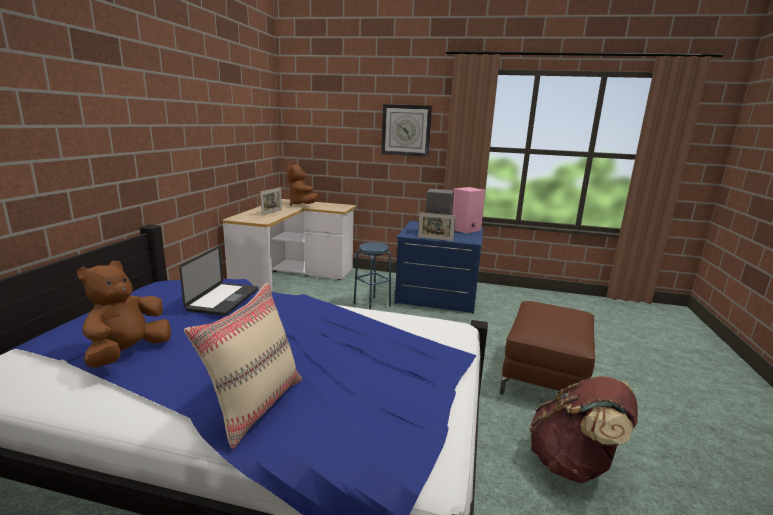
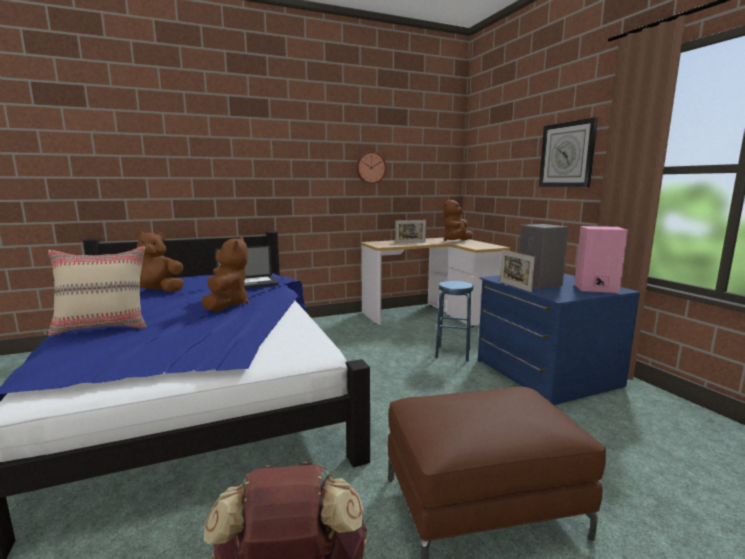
camera: 55 degrees right, 5 degrees down
none -> brown plush toy [202,236,249,311]
none -> wall clock [356,152,386,184]

